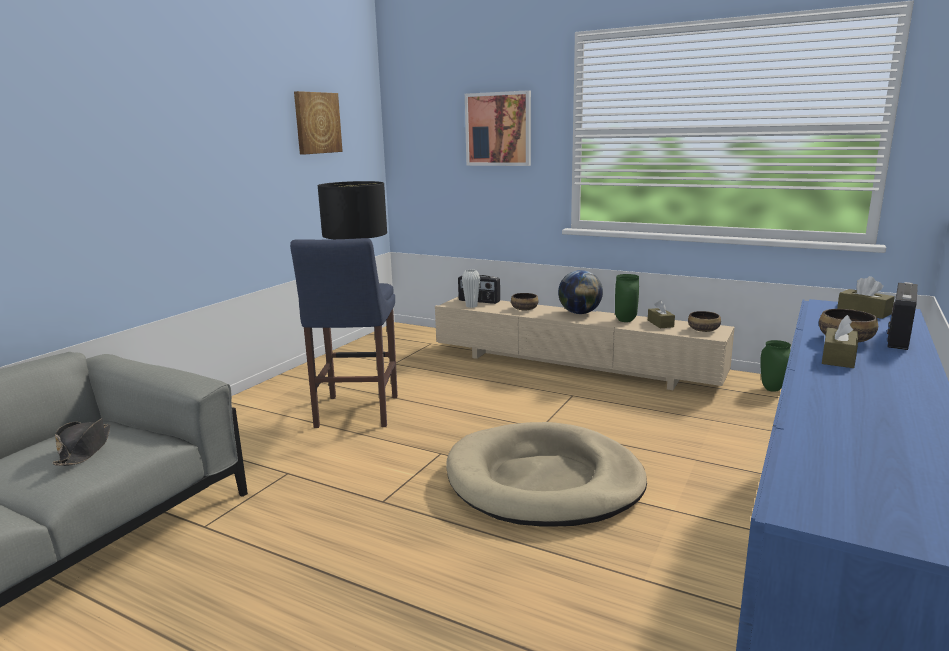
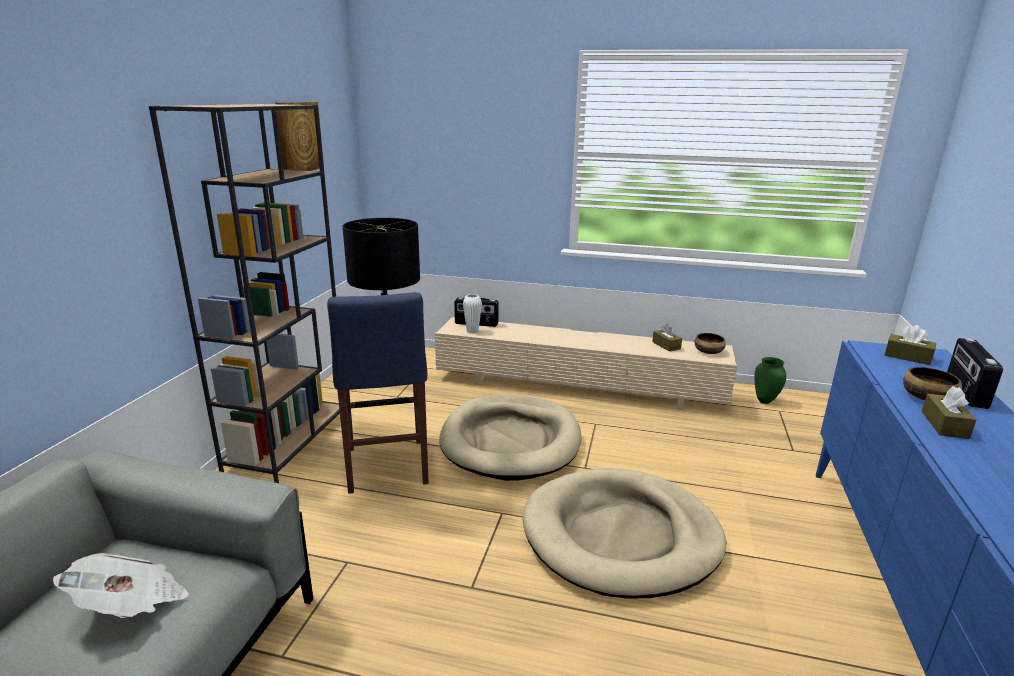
camera: 15 degrees left, 5 degrees up
black hat [52,418,110,466] -> newspaper [53,553,189,618]
picture [465,90,531,166] -> none
bowl [511,293,538,310] -> none
globe [558,270,603,314] -> none
green vase [615,274,639,322] -> none
none -> bookcase [149,104,340,483]
none -> beige dog bed [439,395,581,481]

